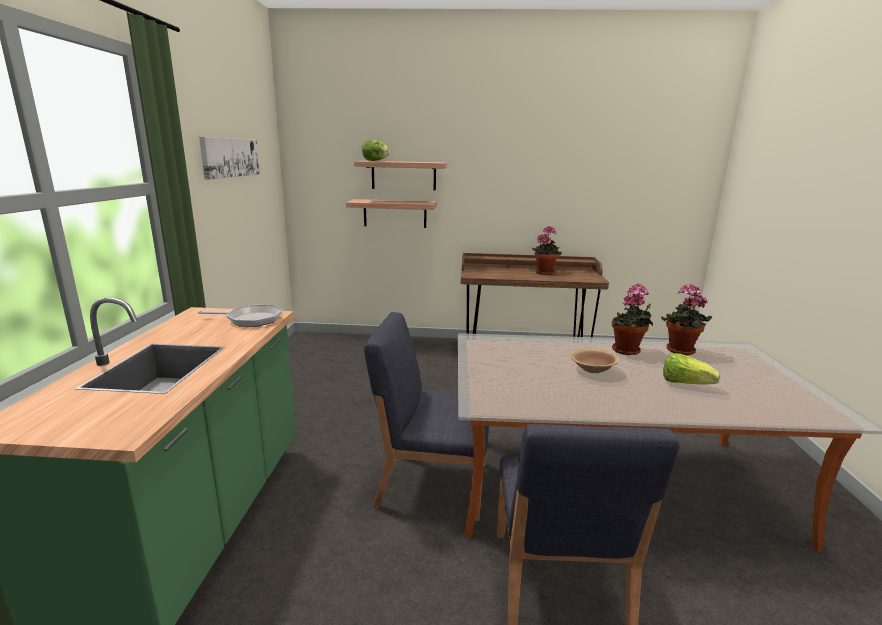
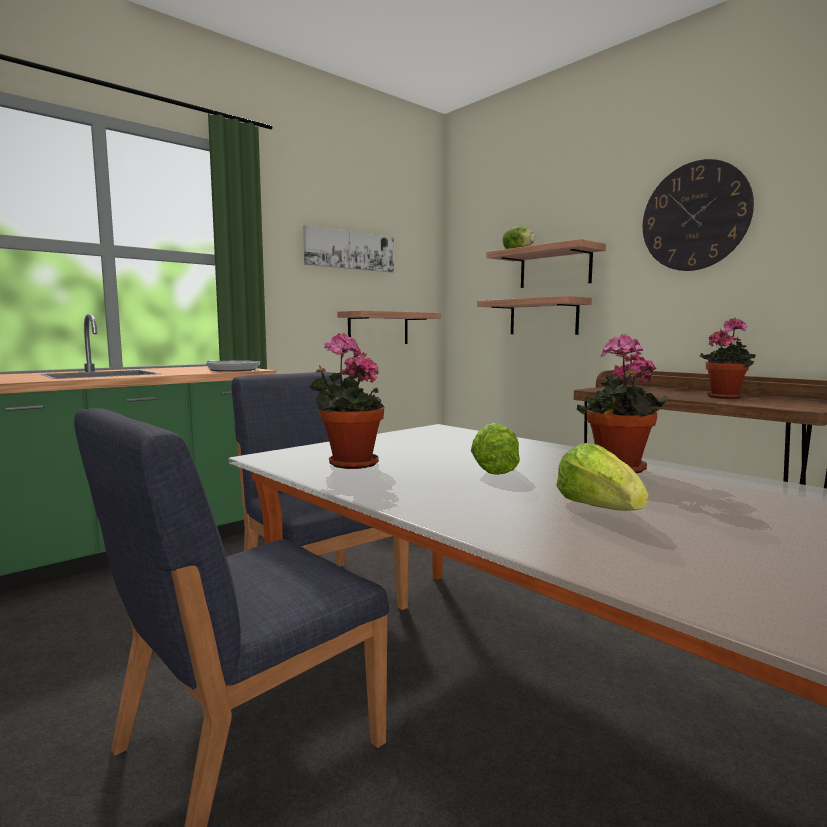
camera: 45 degrees right, 10 degrees down
brown bowl [571,349,620,373] -> lettuce [471,423,520,475]
potted plant [661,284,712,355] -> potted plant moved to [309,333,384,469]
none -> shelf [338,310,440,344]
none -> wall clock [643,159,754,271]

